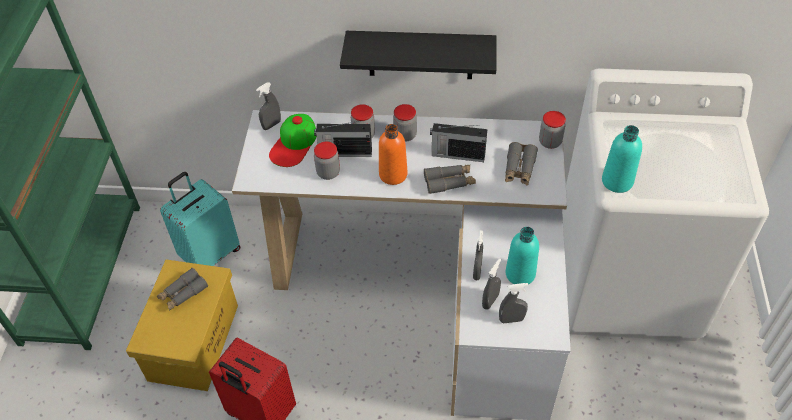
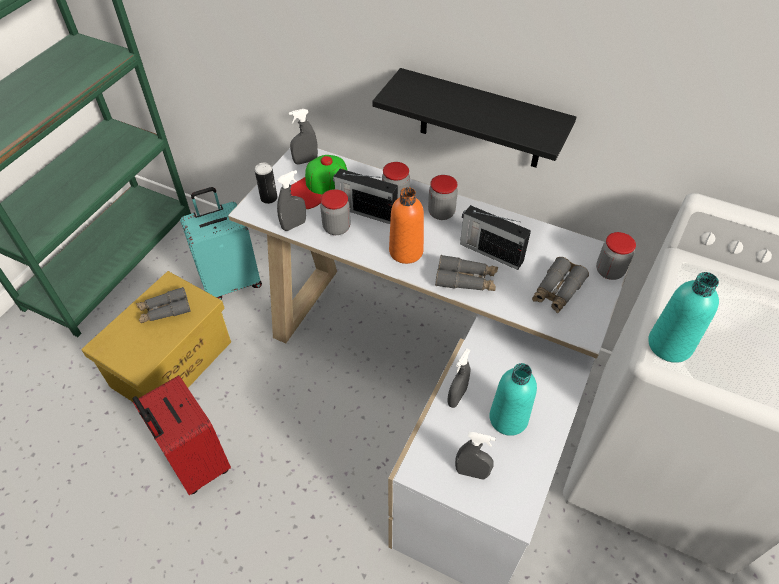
camera: 20 degrees right, 0 degrees up
grey spray bottle [482,258,501,310] -> grey spray bottle moved to [277,170,306,231]
none -> can [255,162,277,204]

